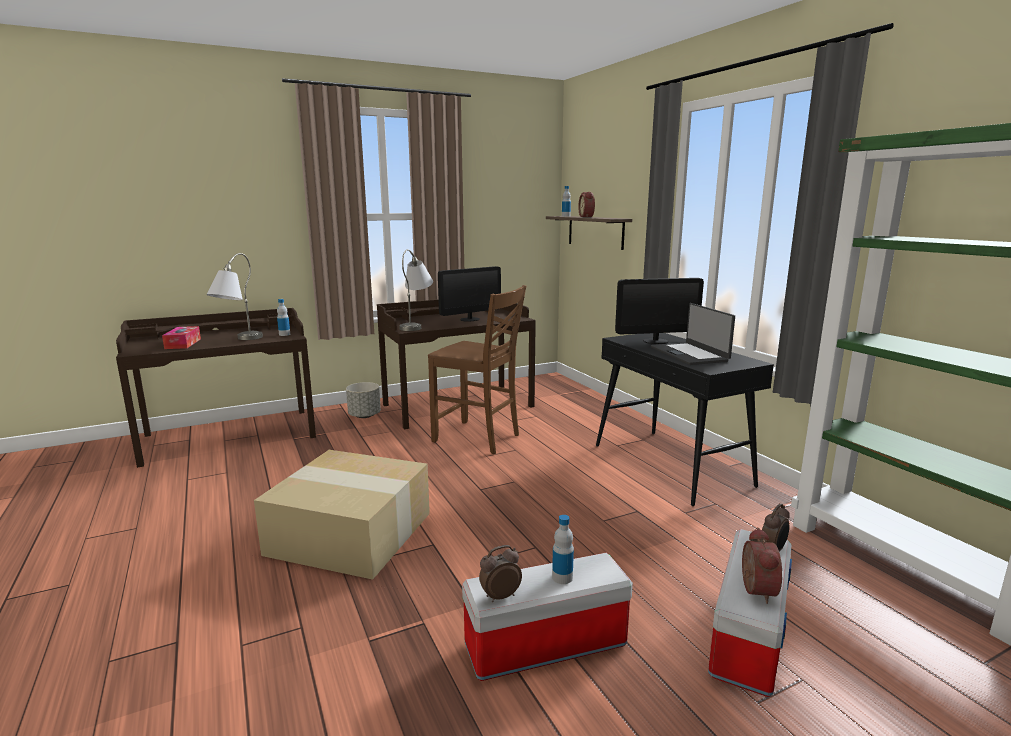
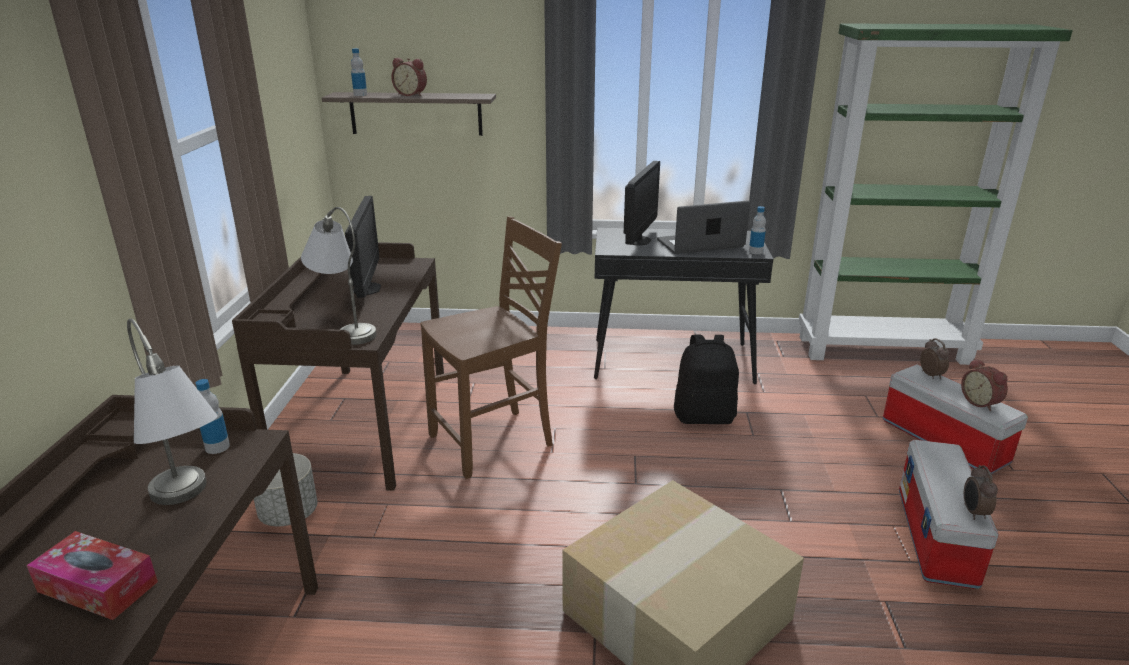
camera: 60 degrees left, 10 degrees up
bottle [552,515,574,584] -> bottle moved to [749,206,766,254]
laptop [651,303,735,365] -> laptop turned 150 degrees clockwise [657,201,750,254]
alarm clock [742,528,782,604] -> alarm clock turned 150 degrees counterclockwise [961,358,1008,411]
none -> black backpack [674,335,739,424]

